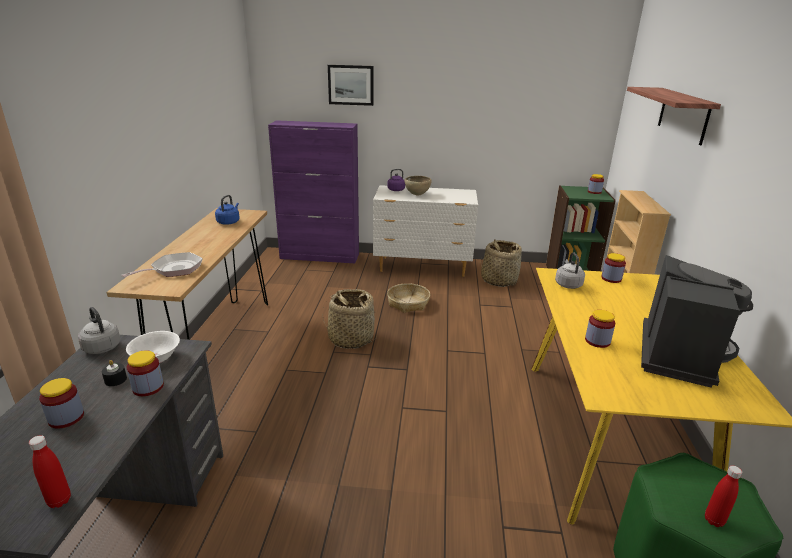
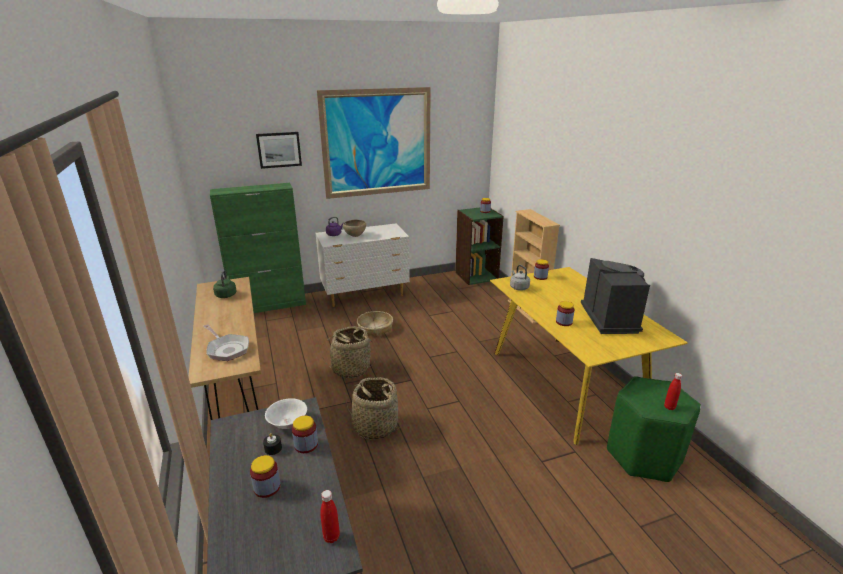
camera: 25 degrees left, 0 degrees up
grey kettle [78,307,121,354] -> none
frying pan [121,252,203,277] -> frying pan turned 120 degrees clockwise [203,324,249,361]
blue kettle [215,195,240,225] -> green kettle [213,270,236,298]
purple cabinet [268,120,359,263] -> green cabinet [210,183,306,313]
basket [481,239,522,287] -> basket moved to [346,377,401,439]
shelf [627,87,721,145] -> none
none -> picture [317,87,431,199]

